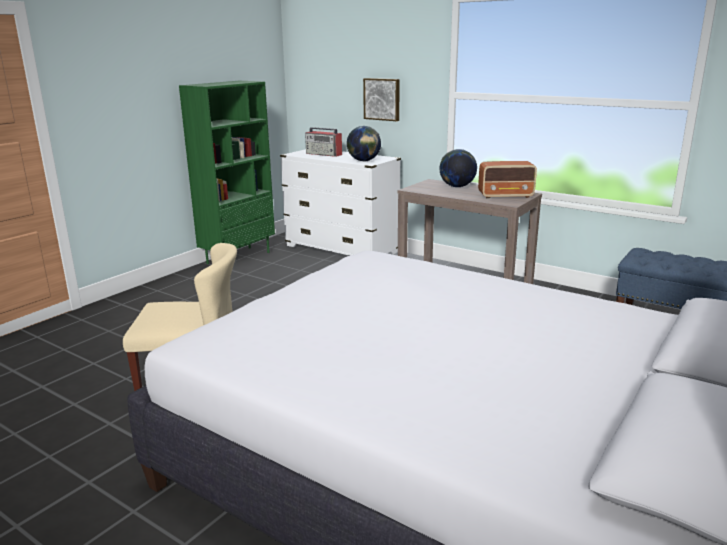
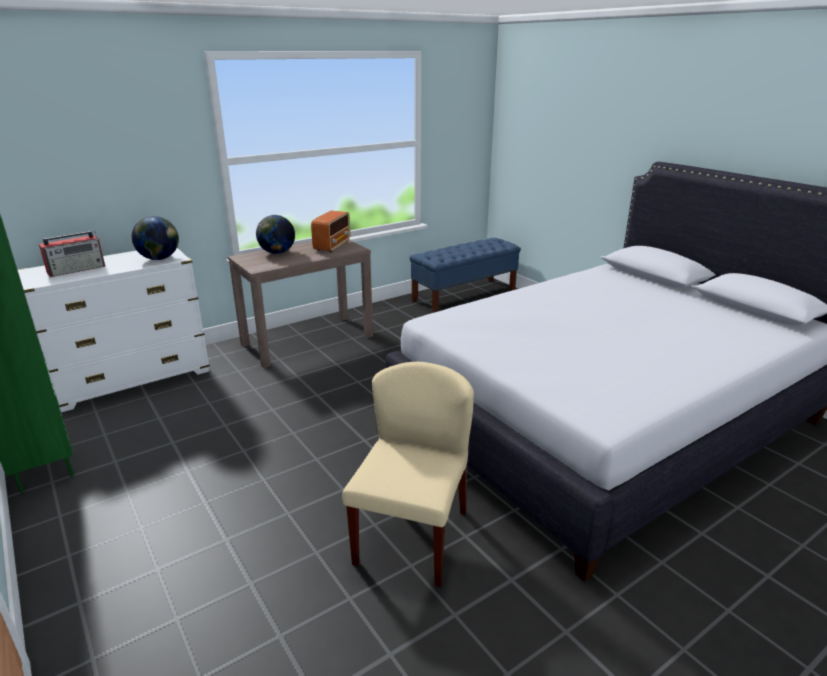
camera: 70 degrees left, 5 degrees up
picture [363,78,400,121] -> none

